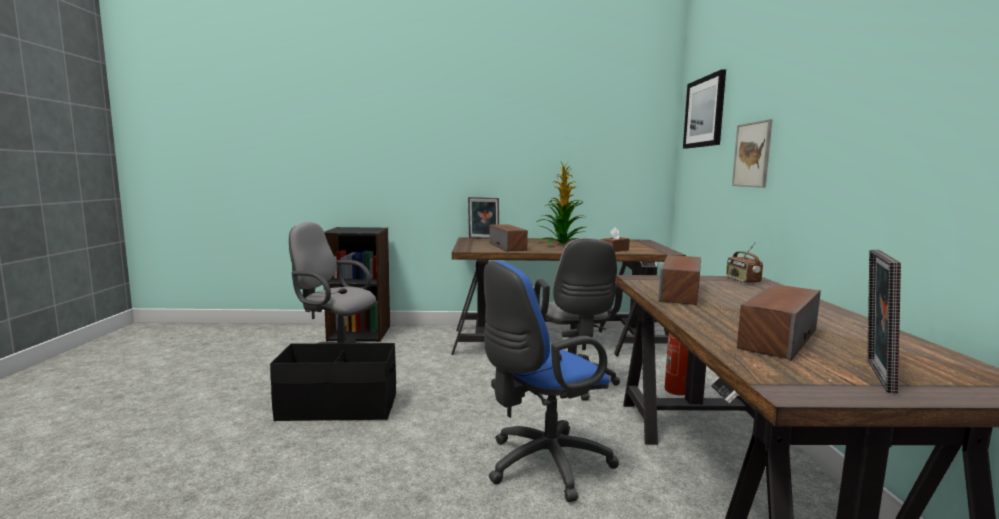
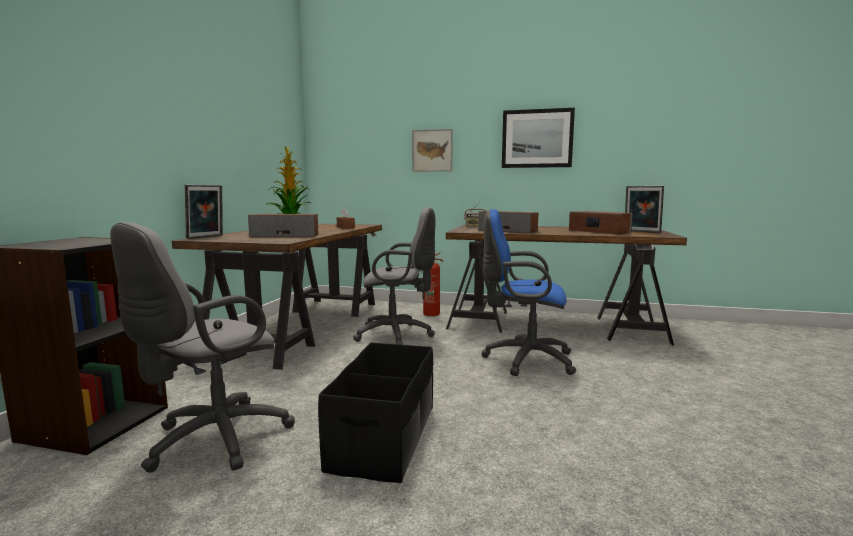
camera: 75 degrees left, 0 degrees up
blue office chair [484,261,619,502] -> blue office chair turned 120 degrees clockwise [481,209,576,376]
picture [683,69,726,149] -> picture moved to [502,108,575,168]

